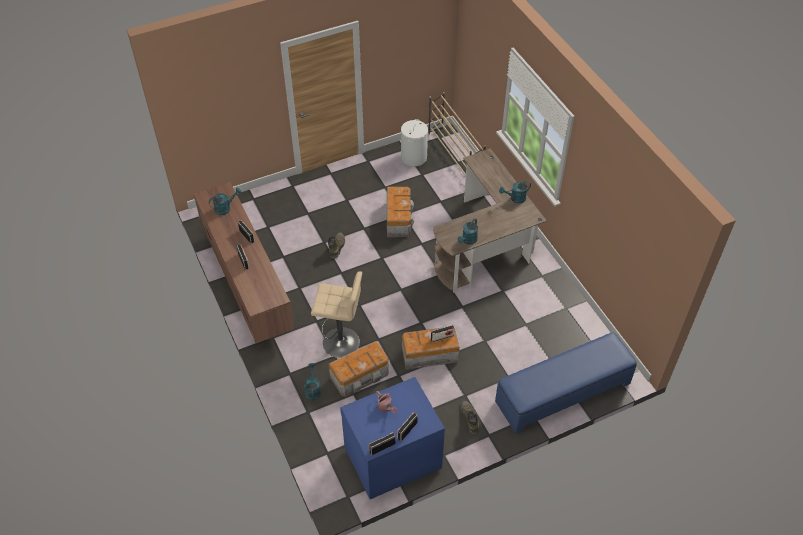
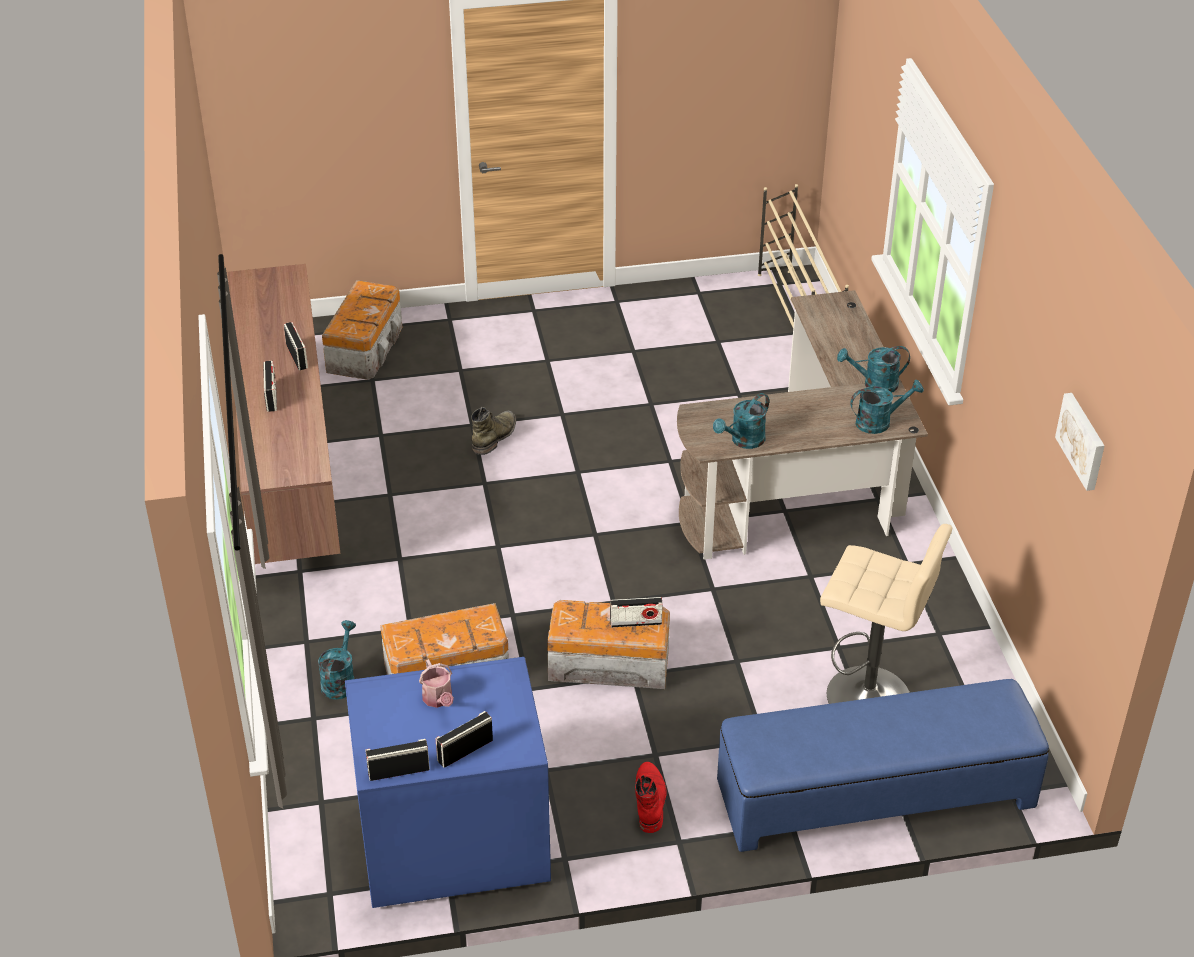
camera: 15 degrees right, 10 degrees down
turquoise watering can [209,188,241,215] -> turquoise watering can moved to [850,380,924,434]
beige stool [311,271,362,358] -> beige stool moved to [820,524,952,704]
storage box [387,187,414,237] -> storage box moved to [322,280,403,380]
white laundry basket [401,119,428,166] -> none
green boot [461,401,480,435] -> red boot [635,762,667,833]
none -> picture [1055,393,1105,491]

